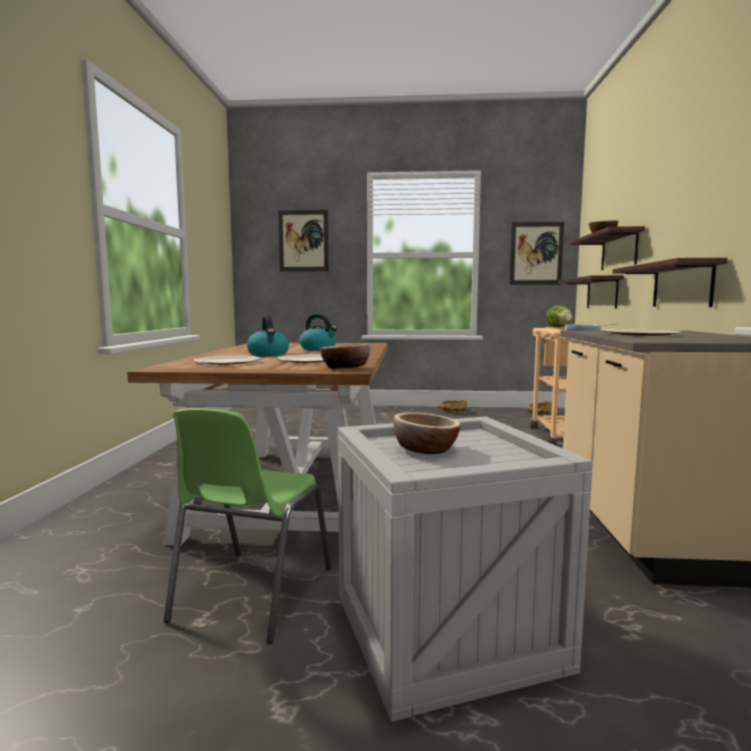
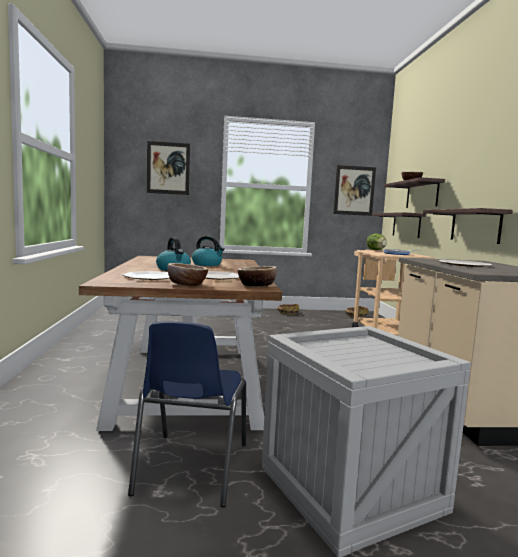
camera: 10 degrees left, 0 degrees up
green chair [163,408,332,644] -> blue chair [128,321,246,507]
bowl [393,412,461,454] -> bowl moved to [167,263,208,286]

